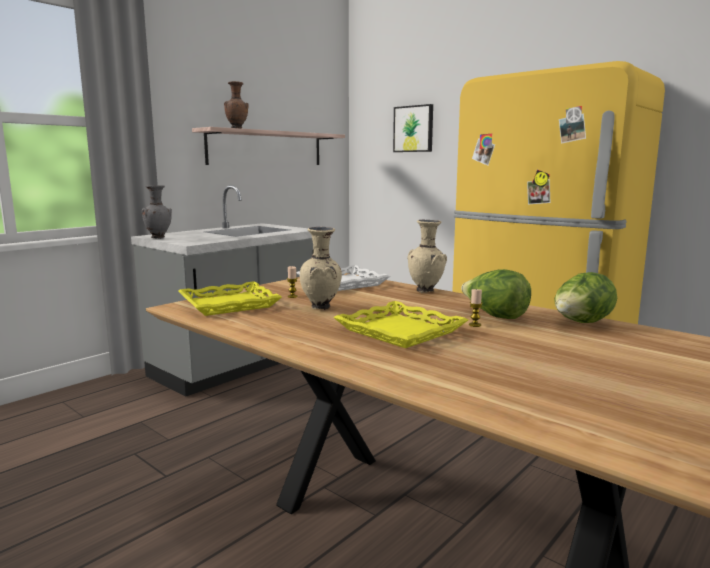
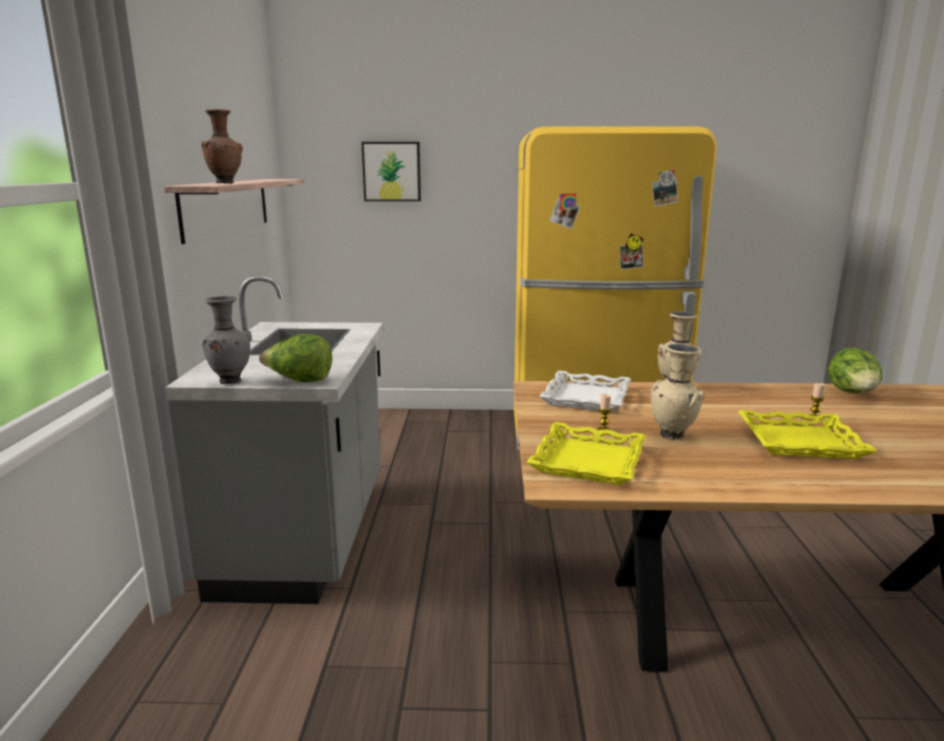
camera: 40 degrees left, 5 degrees up
lettuce [461,269,531,319] -> lettuce moved to [259,334,332,382]

